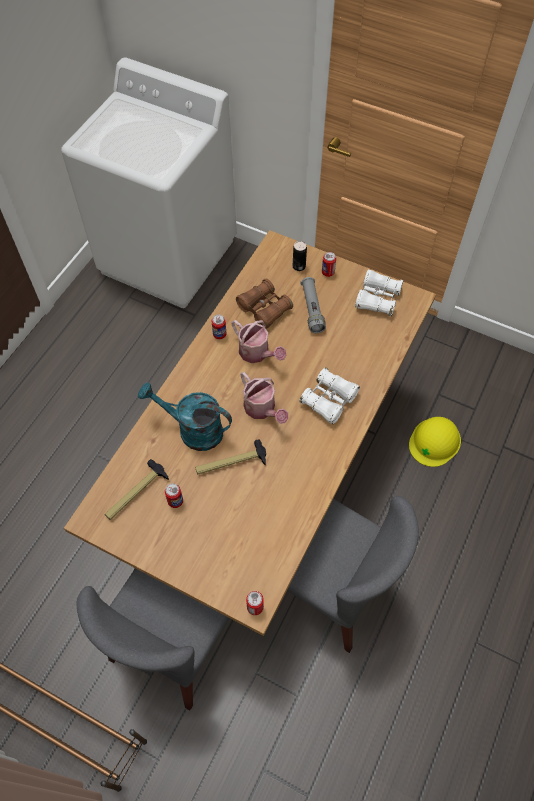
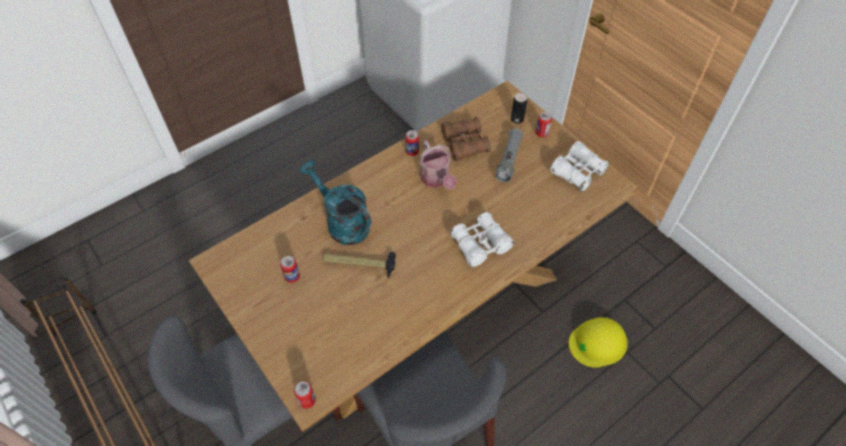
camera: 25 degrees right, 5 degrees down
hammer [105,459,169,520] -> none
watering can [240,372,288,424] -> none

